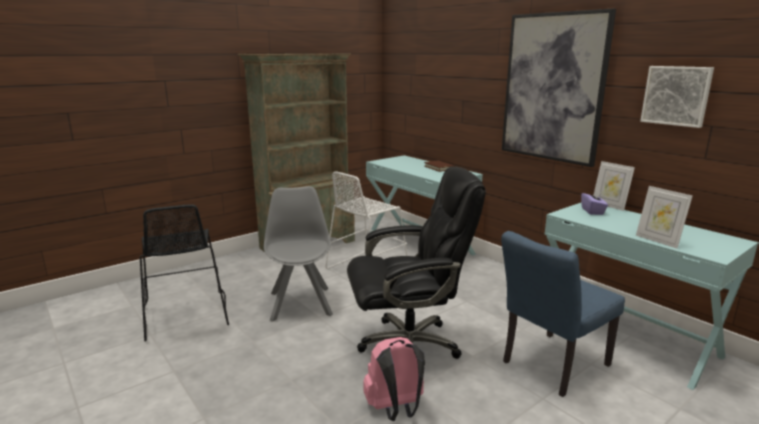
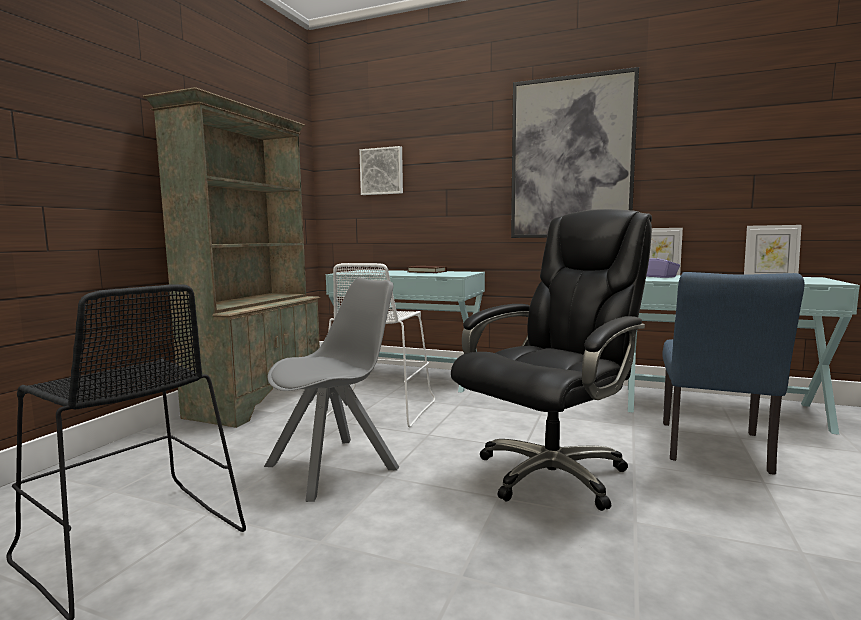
camera: 30 degrees left, 10 degrees down
grey chair [264,186,333,322] -> grey chair turned 90 degrees clockwise [264,278,399,502]
pink backpack [363,337,425,421] -> none
picture [640,66,714,128] -> picture moved to [359,146,403,195]

